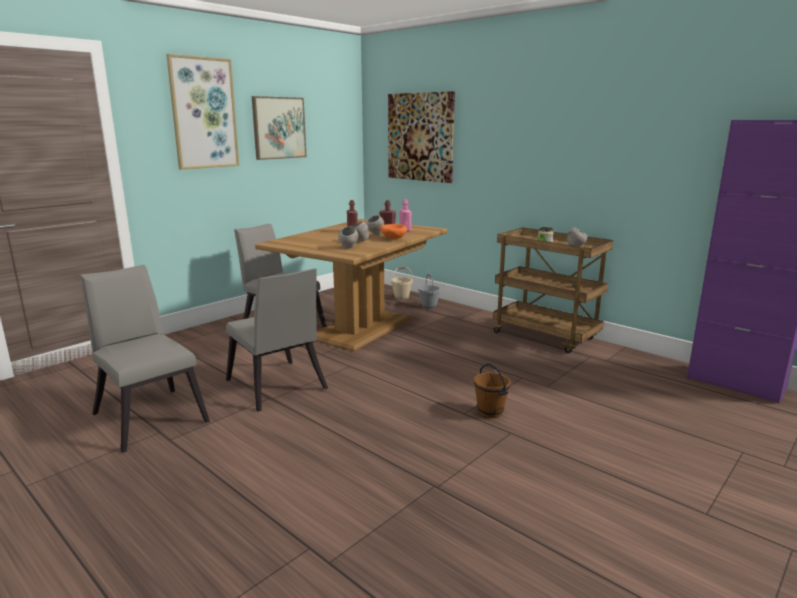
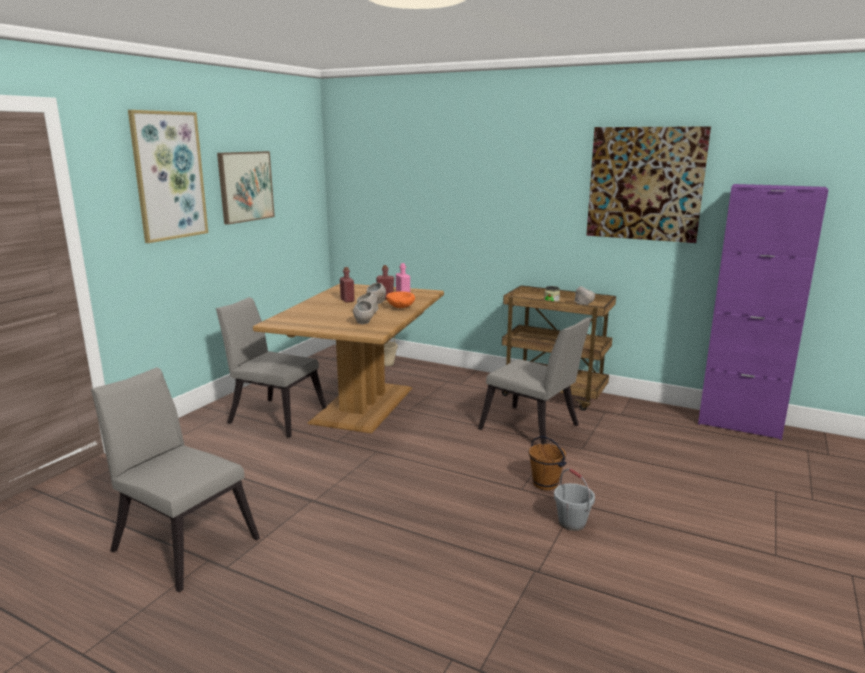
camera: 15 degrees left, 0 degrees up
grey chair [226,268,328,412] -> grey chair moved to [478,317,591,444]
picture [388,91,455,183] -> picture moved to [586,126,711,243]
grey bucket [418,274,441,309] -> grey bucket moved to [554,469,595,531]

